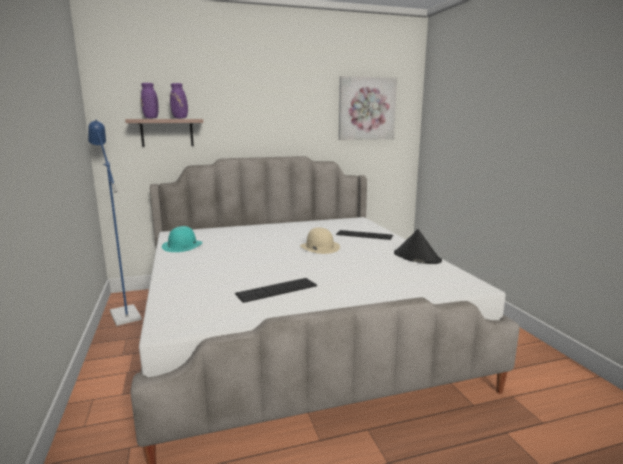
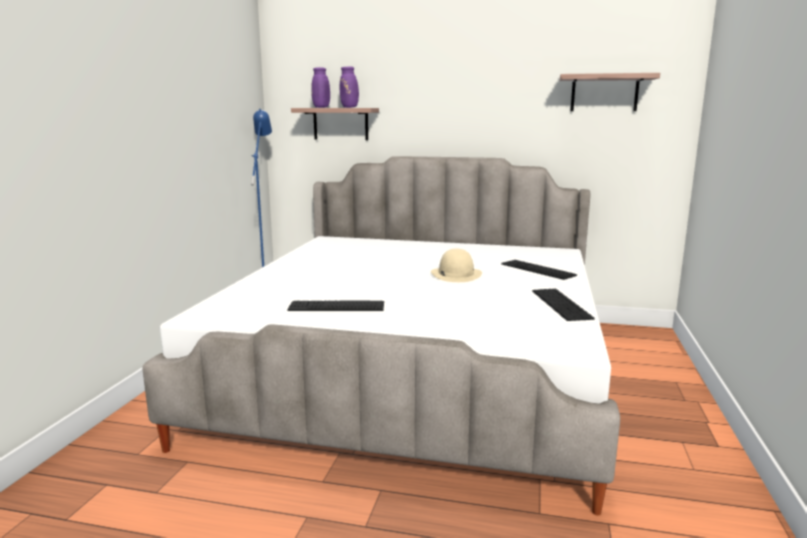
camera: 30 degrees right, 0 degrees up
turquoise hat [162,226,203,252] -> none
picture [339,76,397,140] -> shelf [560,73,660,111]
black hat [394,229,442,264] -> keyboard [532,289,594,321]

